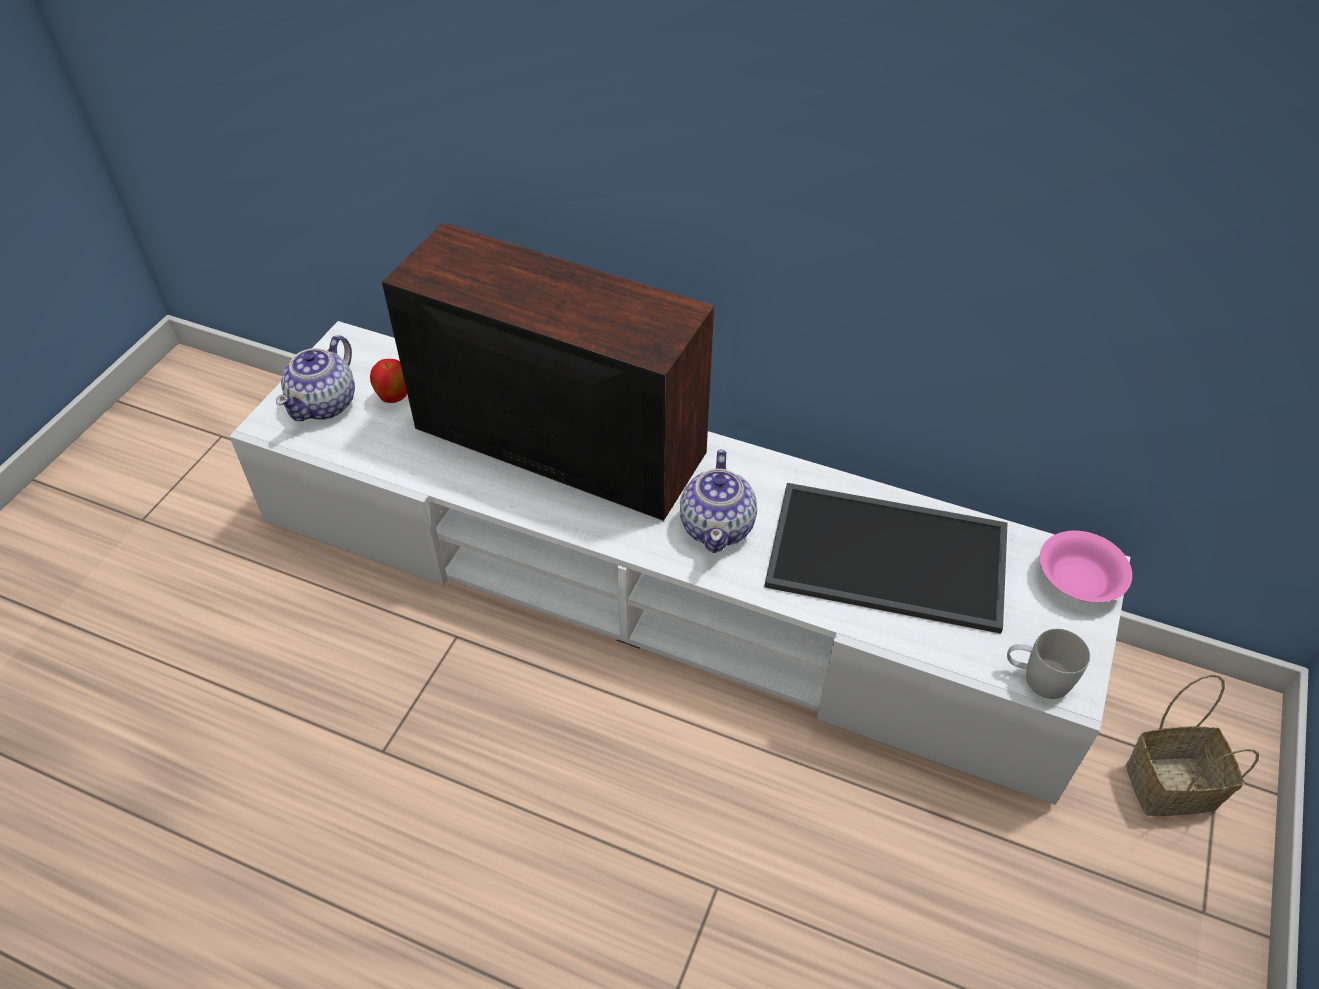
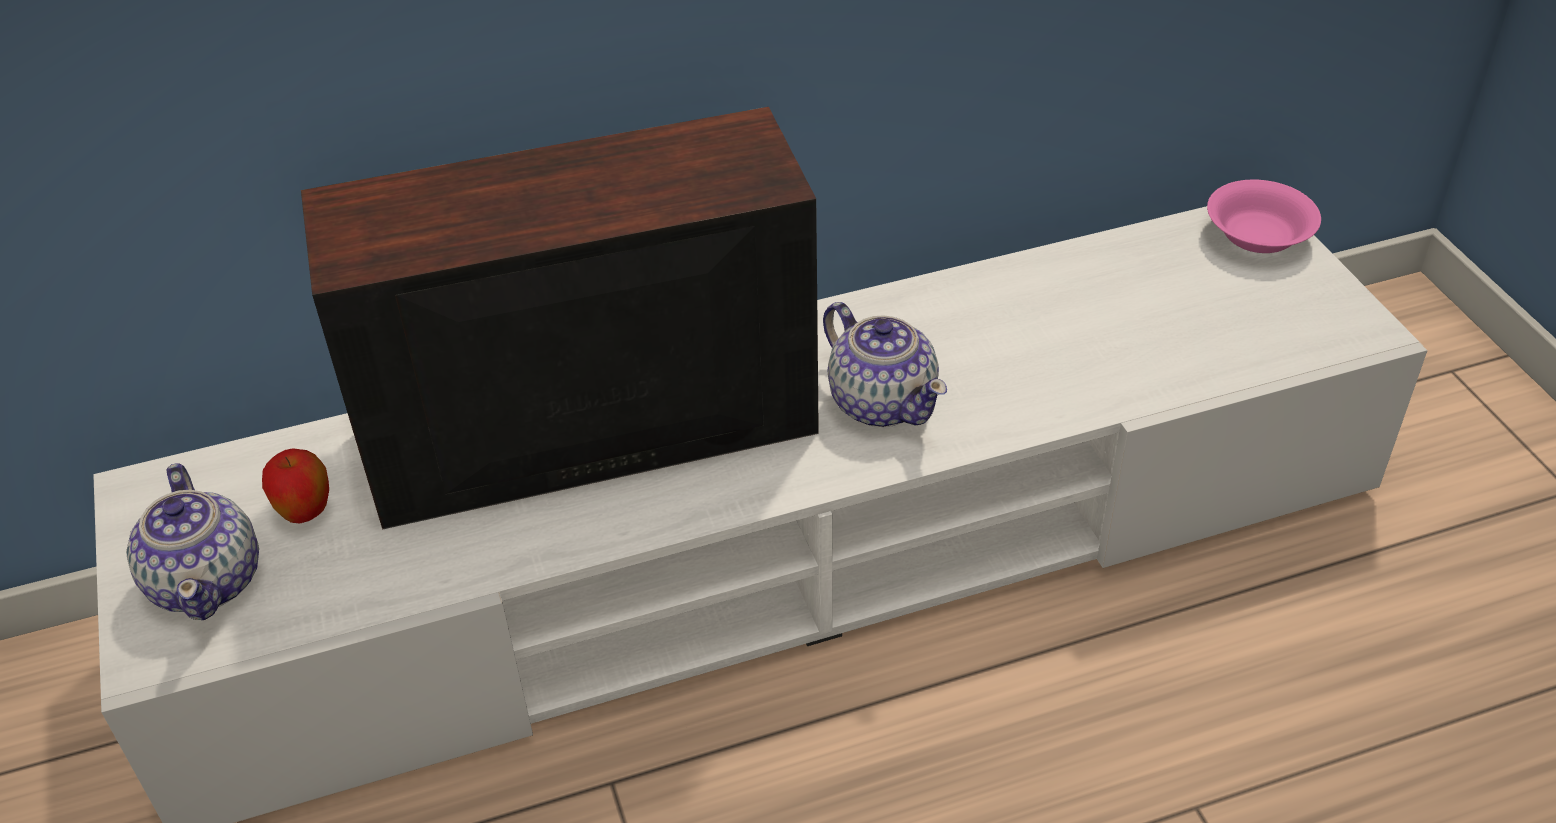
camera: 40 degrees left, 5 degrees down
tray [764,483,1008,634] -> none
white mug [1007,629,1090,699] -> none
basket [1126,675,1259,816] -> none

